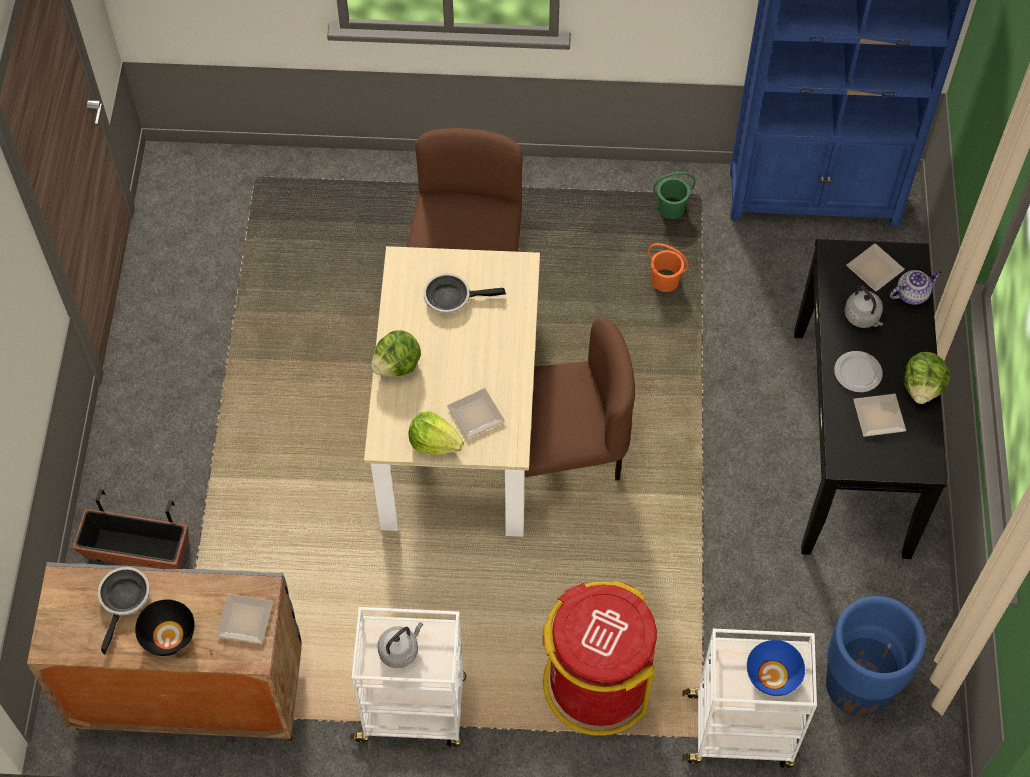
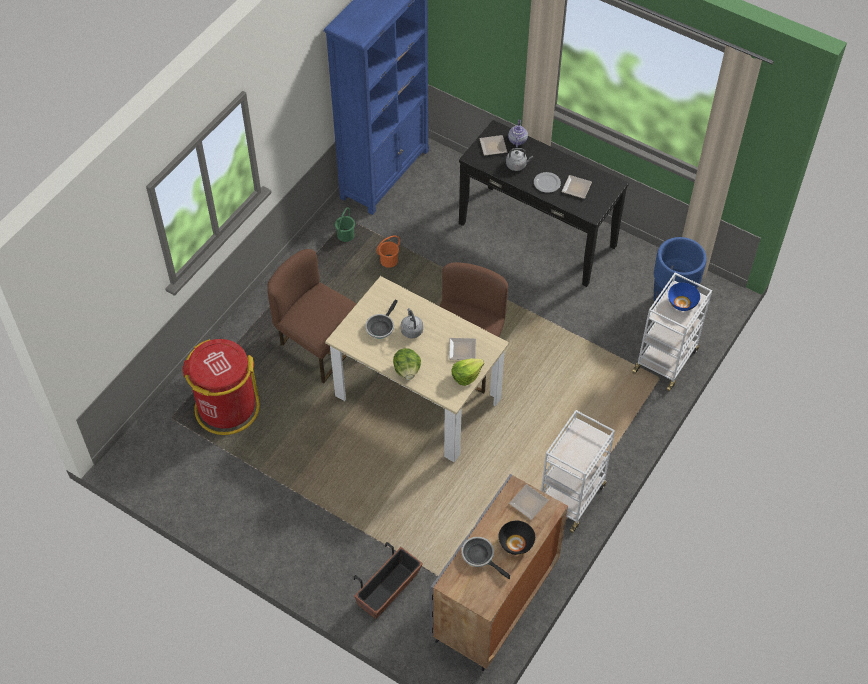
camera: 60 degrees left, 5 degrees down
grey kettle [378,622,423,668] -> grey kettle moved to [401,308,423,338]
red trash can [542,581,657,736] -> red trash can moved to [182,339,260,435]
lettuce [904,352,950,404] -> none

